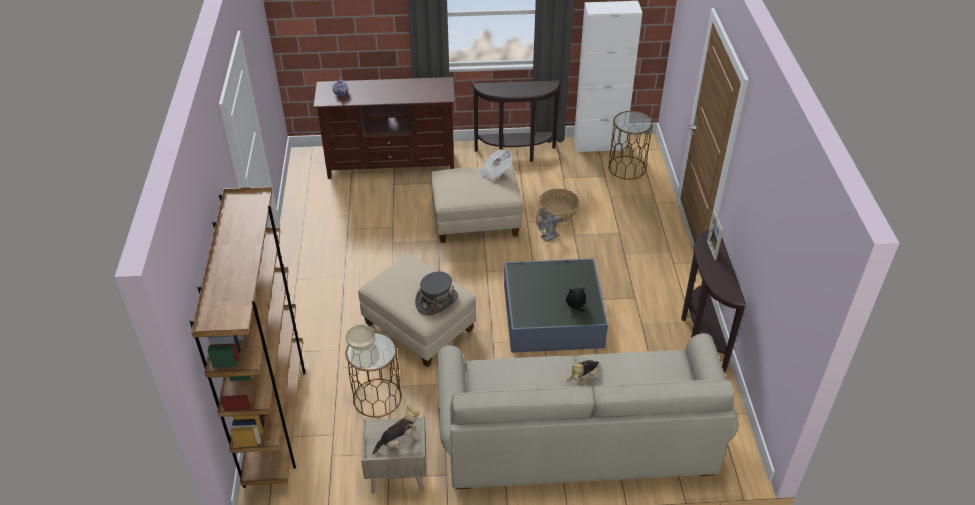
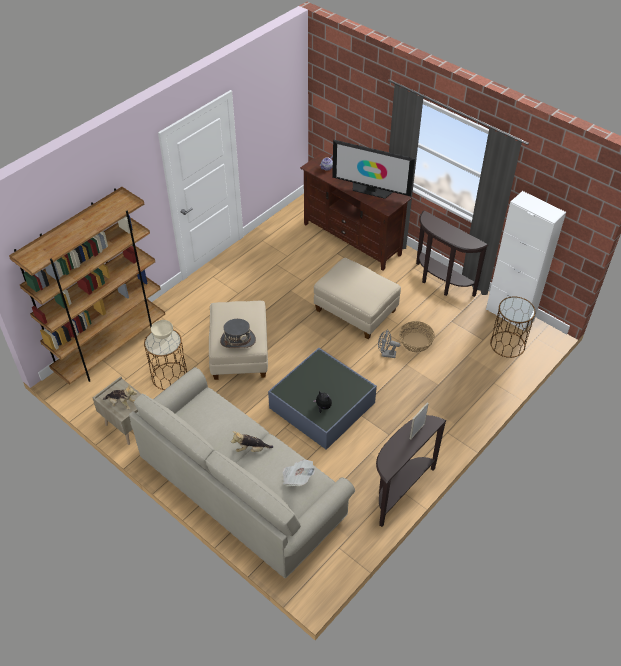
camera: 45 degrees right, 5 degrees up
newspaper [478,149,513,180] -> newspaper moved to [283,459,315,486]
none -> television [332,140,415,199]

